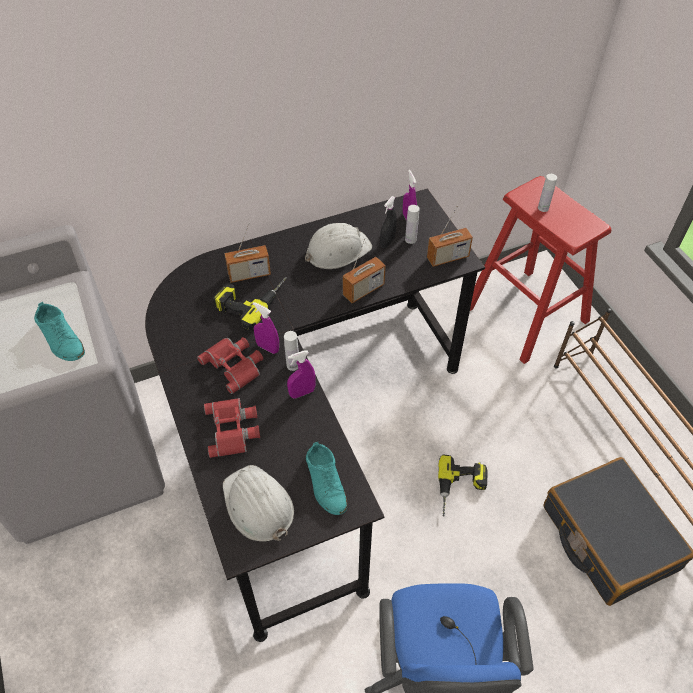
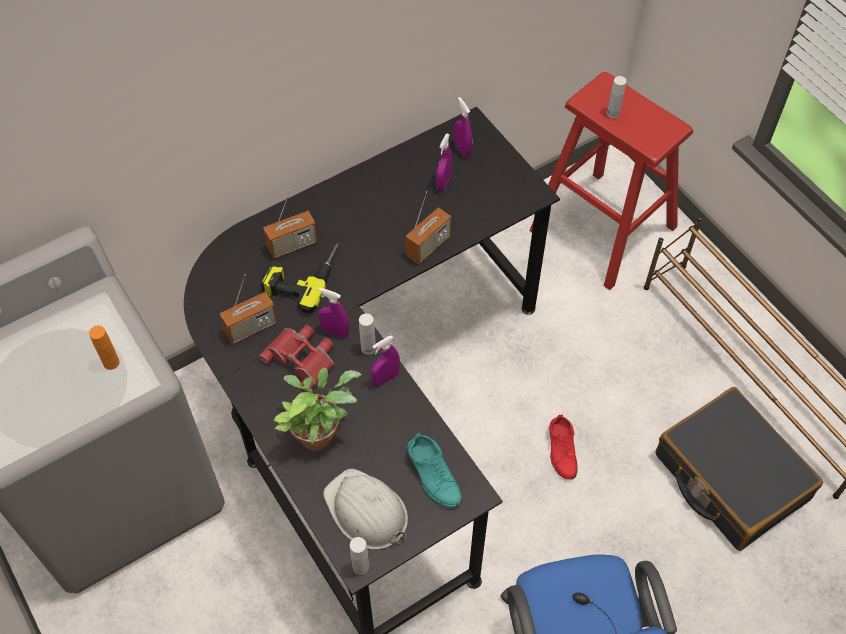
camera: 10 degrees left, 5 degrees up
turquoise shoe [34,302,85,361] -> orange bottle [89,325,120,370]
red binoculars [204,398,260,458] -> potted plant [274,367,362,451]
white hard hat [305,223,372,269] -> none
black spray bottle [380,196,397,248] -> purple spray bottle [436,133,452,191]
white bottle [405,205,419,244] -> white bottle moved to [350,537,369,575]
radio [427,206,473,267] -> radio moved to [220,274,278,345]
power drill [438,454,487,517] -> red shoe [549,415,578,480]

